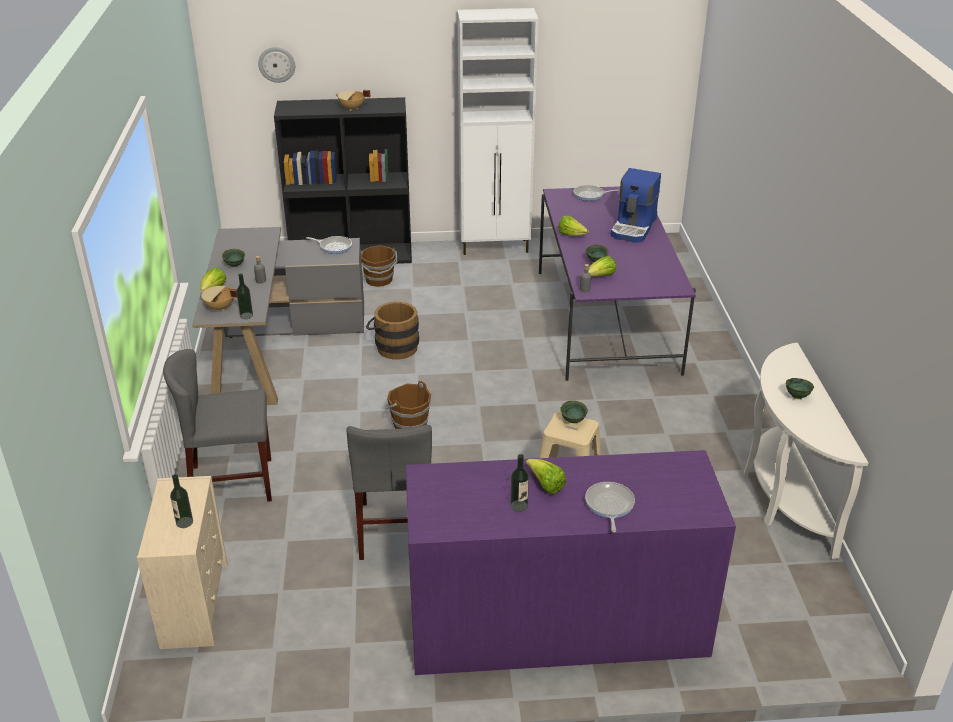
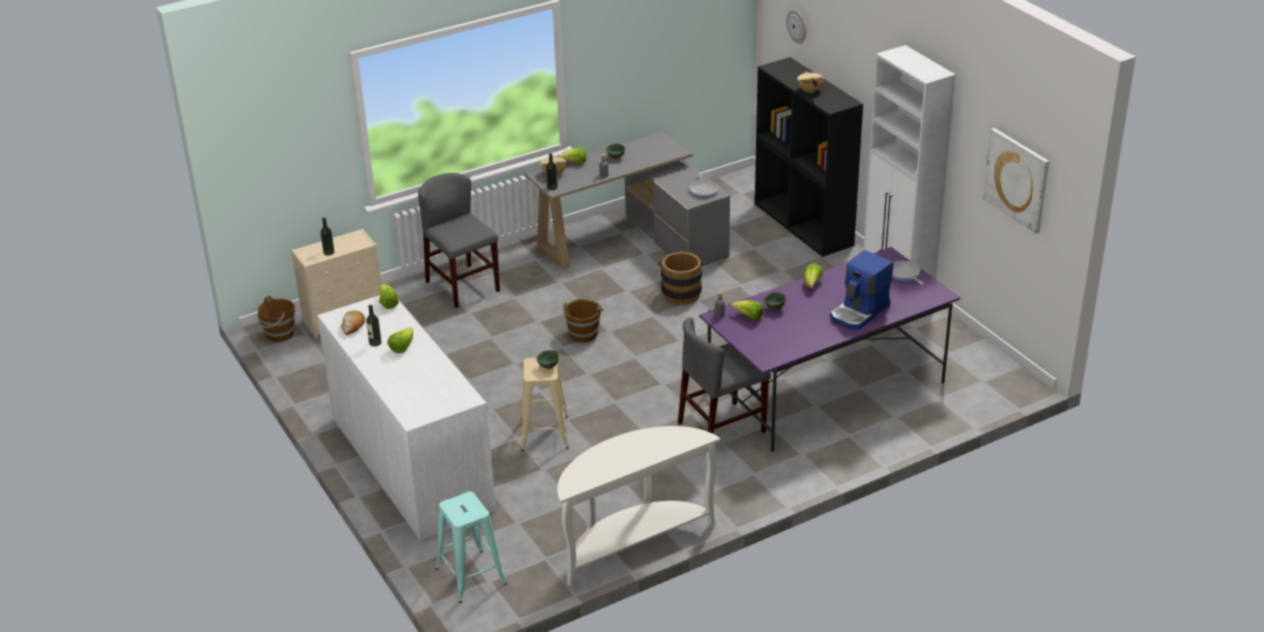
camera: 65 degrees right, 0 degrees up
grey chair [346,425,432,560] -> grey chair moved to [678,317,771,434]
brown bucket [361,245,397,287] -> brown bucket moved to [257,296,295,342]
purple dresser [406,450,736,675] -> white dresser [317,295,496,540]
frying pan [585,482,635,532] -> none
coffee machine [611,168,661,243] -> coffee machine turned 45 degrees counterclockwise [830,250,893,330]
green bowl [786,378,814,399] -> none
none -> bread [341,311,365,335]
none -> lettuce [379,284,399,309]
none -> turquoise stool [435,491,507,603]
none -> picture [983,128,1049,233]

